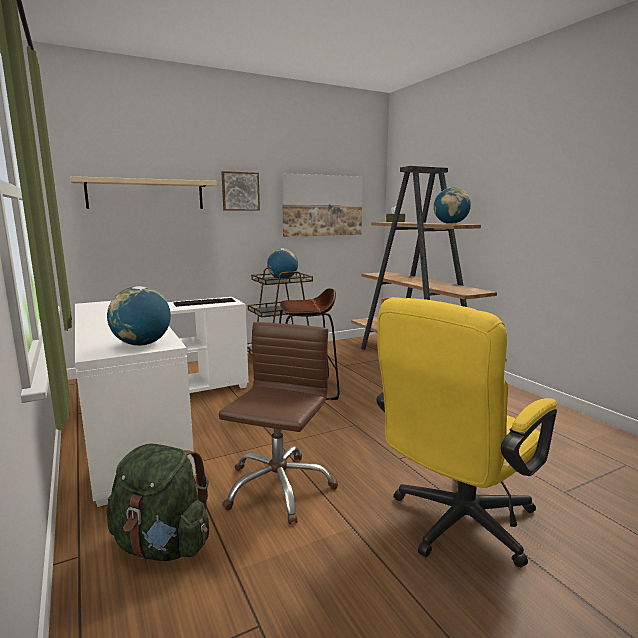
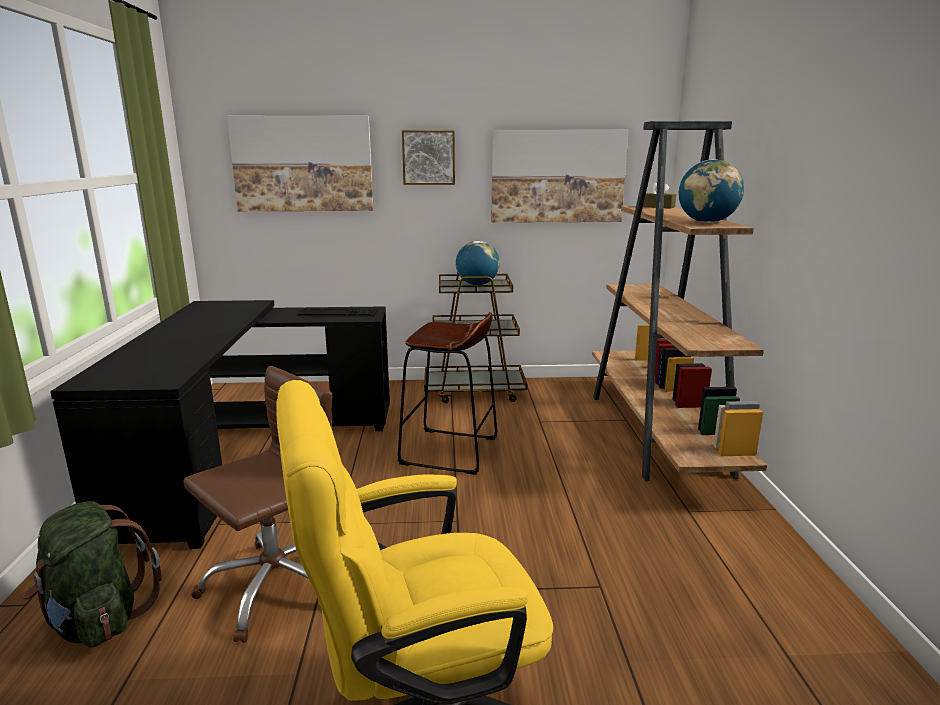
camera: 25 degrees right, 5 degrees up
beige shelf [70,176,217,209] -> picture [227,116,374,211]
white desk [75,297,249,507] -> black desk [50,300,390,549]
globe [107,286,171,346] -> none

